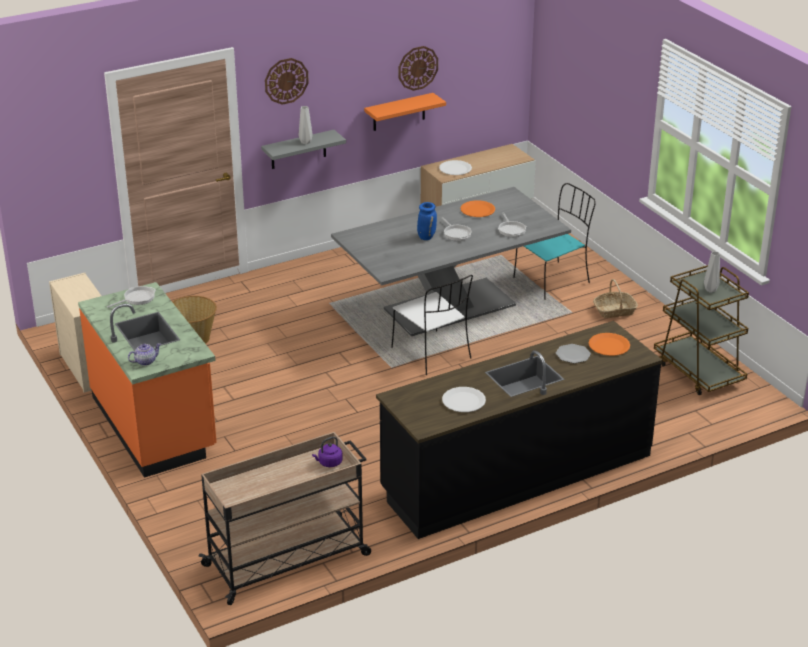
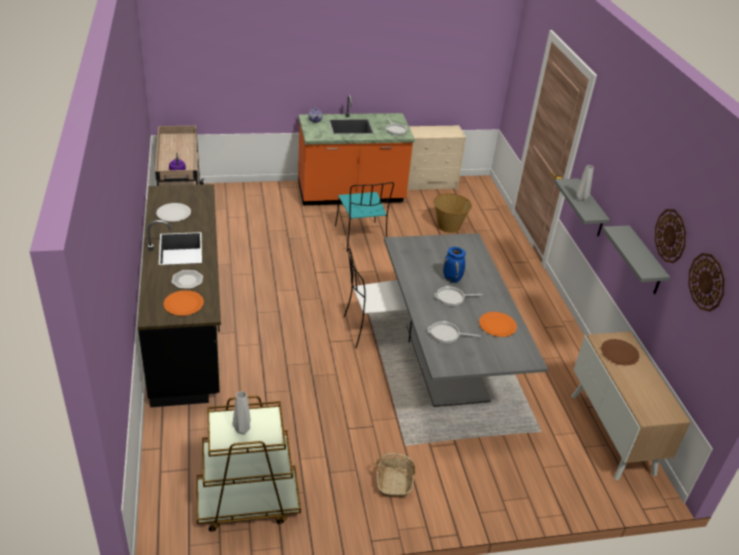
camera: 105 degrees right, 5 degrees up
wall clock [265,58,309,105] -> wall clock moved to [688,253,725,312]
orange shelf [364,93,446,131] -> grey shelf [602,225,670,294]
white plate [439,160,472,175] -> brown plate [601,339,640,365]
turquoise chair [513,183,596,300] -> turquoise chair moved to [335,182,394,252]

